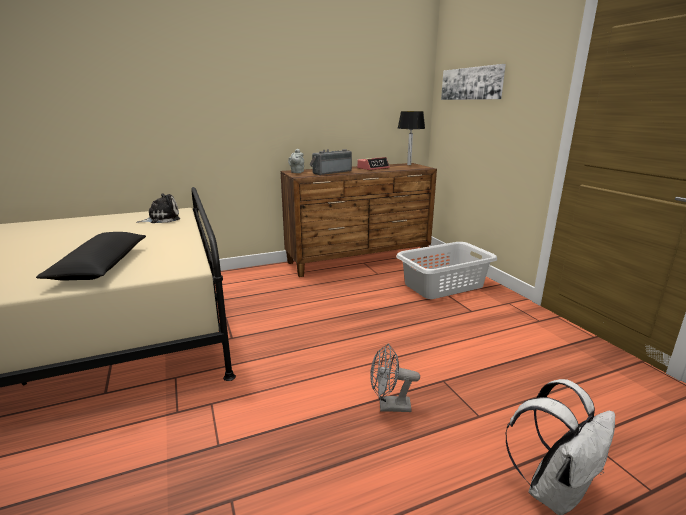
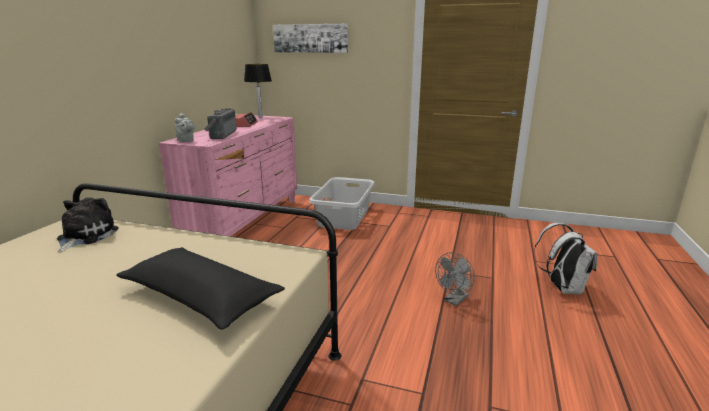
camera: 50 degrees left, 0 degrees up
brown dresser [280,163,437,277] -> pink dresser [159,115,297,236]

